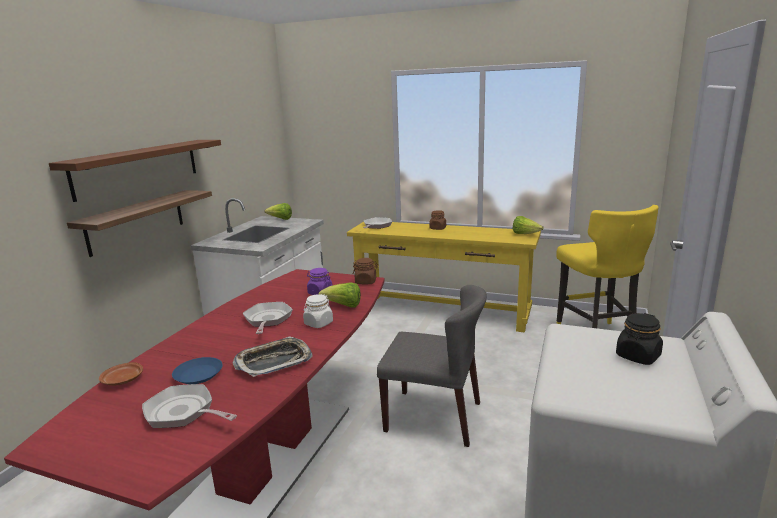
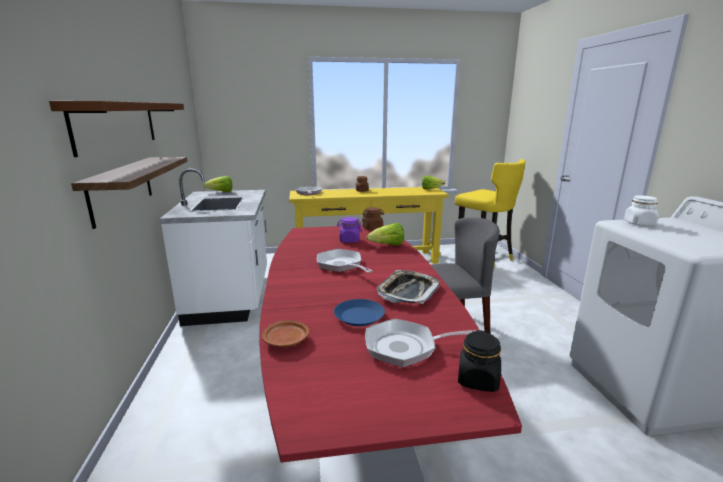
camera: 30 degrees left, 0 degrees up
white jar [303,294,333,328] -> white jar moved to [624,195,659,226]
black jar [616,313,663,365] -> black jar moved to [458,330,501,392]

